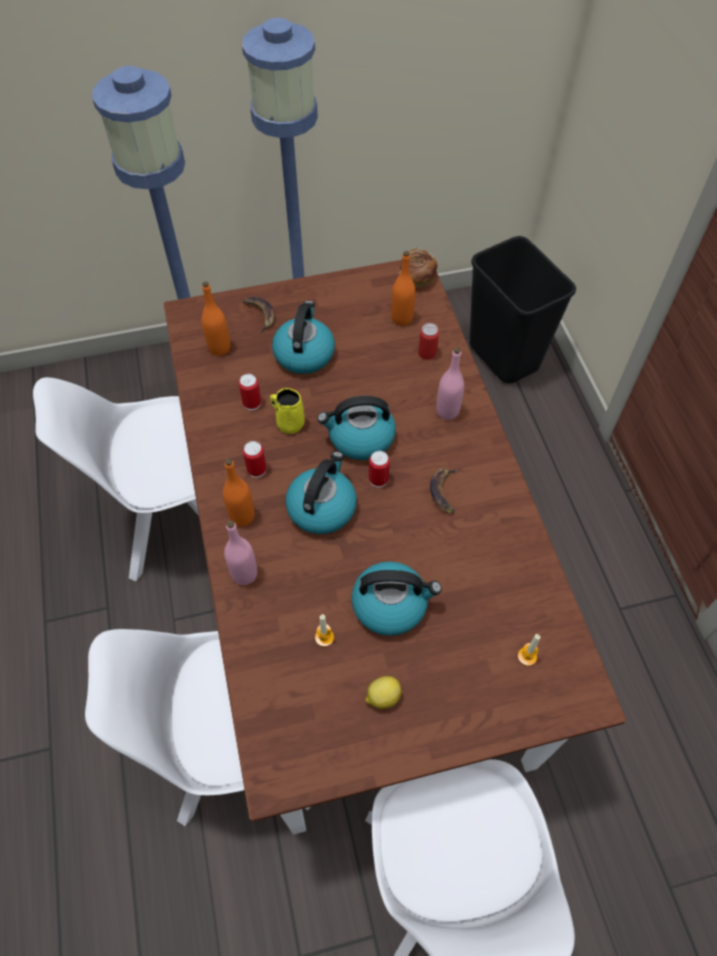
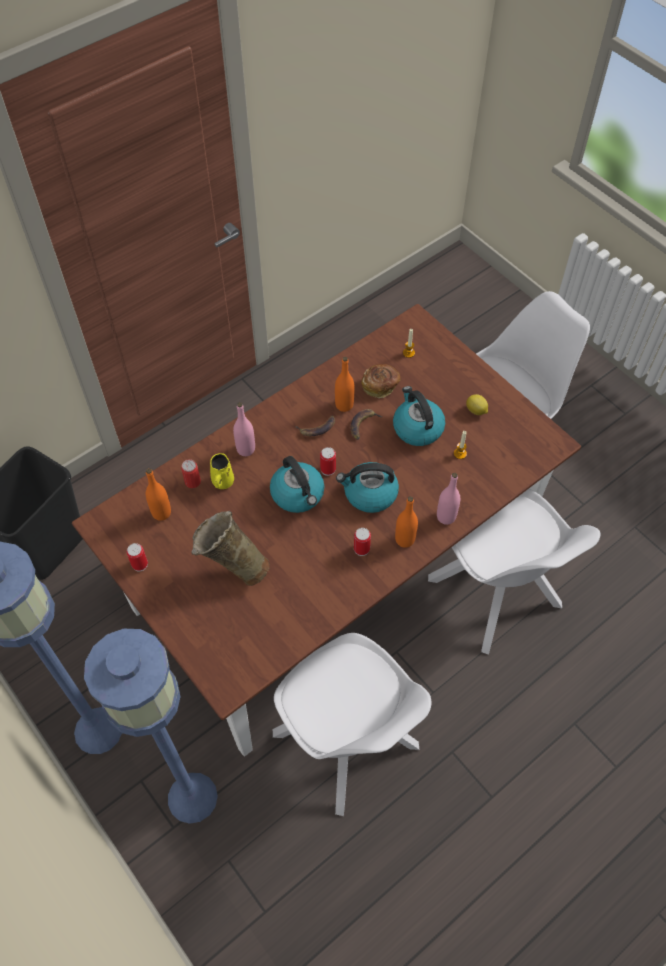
camera: 115 degrees left, 0 degrees up
orange bottle [202,281,230,356] -> orange bottle moved to [335,357,355,412]
can [239,374,261,410] -> can moved to [127,543,148,571]
banana [243,297,275,334] -> banana moved to [351,409,383,440]
yellow mug [270,388,305,434] -> yellow mug moved to [210,453,234,489]
kettle [272,301,335,374] -> beige vase [191,511,270,586]
bread [399,248,438,287] -> bread moved to [361,364,400,398]

